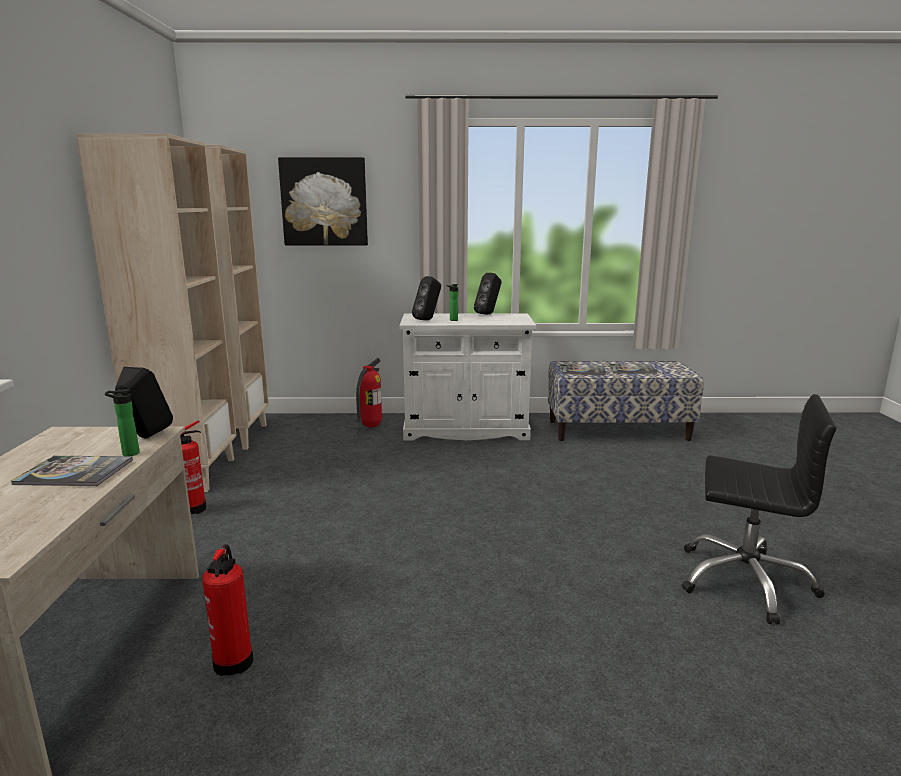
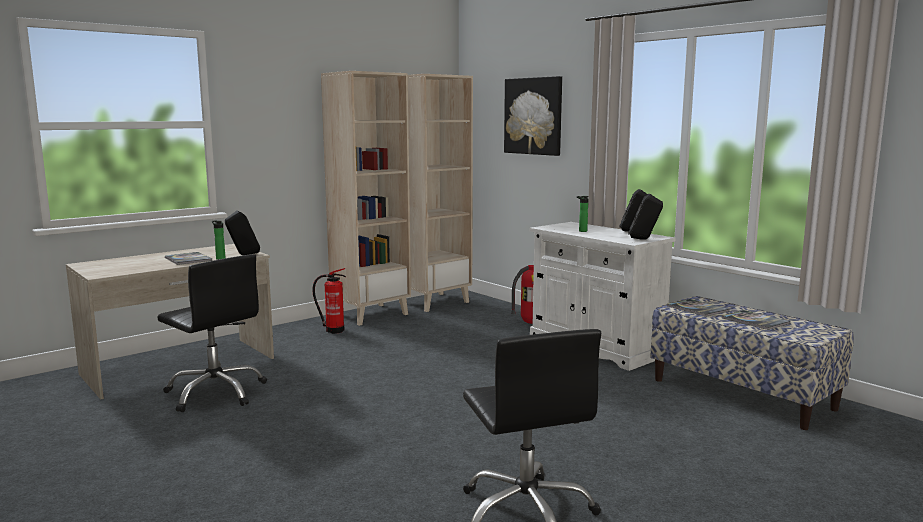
camera: 50 degrees right, 5 degrees down
fire extinguisher [202,544,253,676] -> black office chair [157,254,267,412]
black speaker [412,276,441,320] -> black speaker moved to [628,194,663,240]

